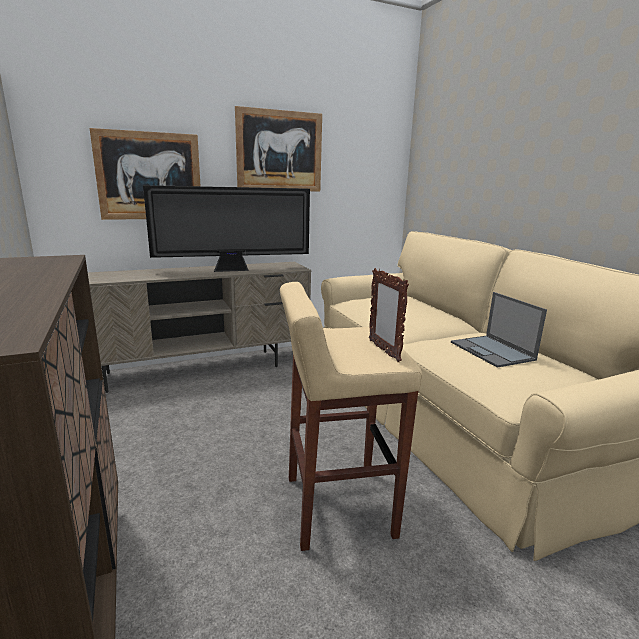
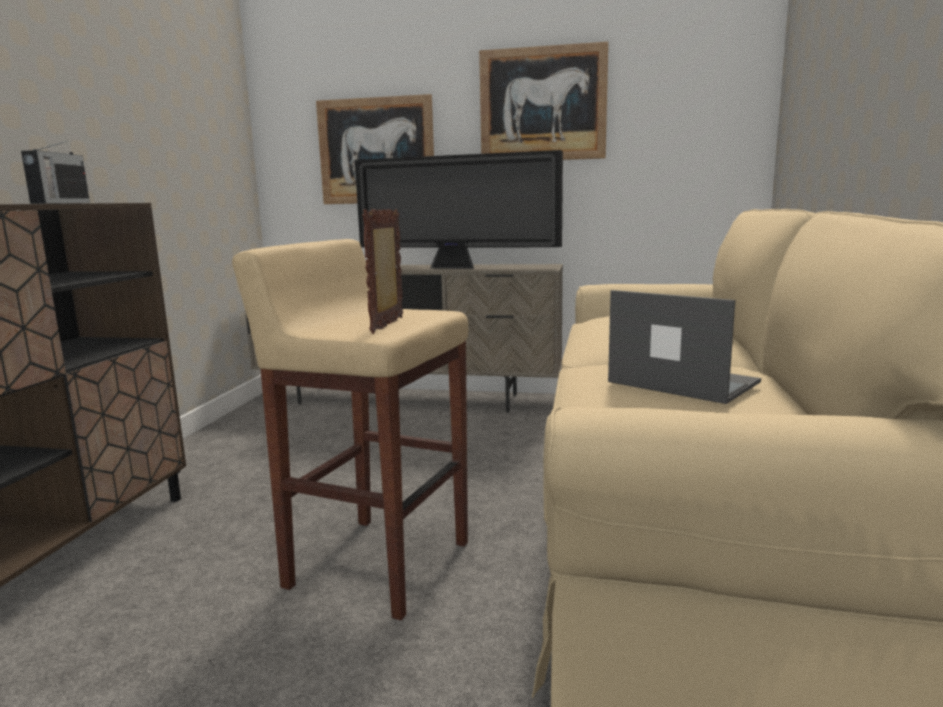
camera: 35 degrees right, 5 degrees down
laptop [451,292,547,368] -> laptop turned 120 degrees clockwise [608,290,761,404]
none -> radio [21,141,90,204]

